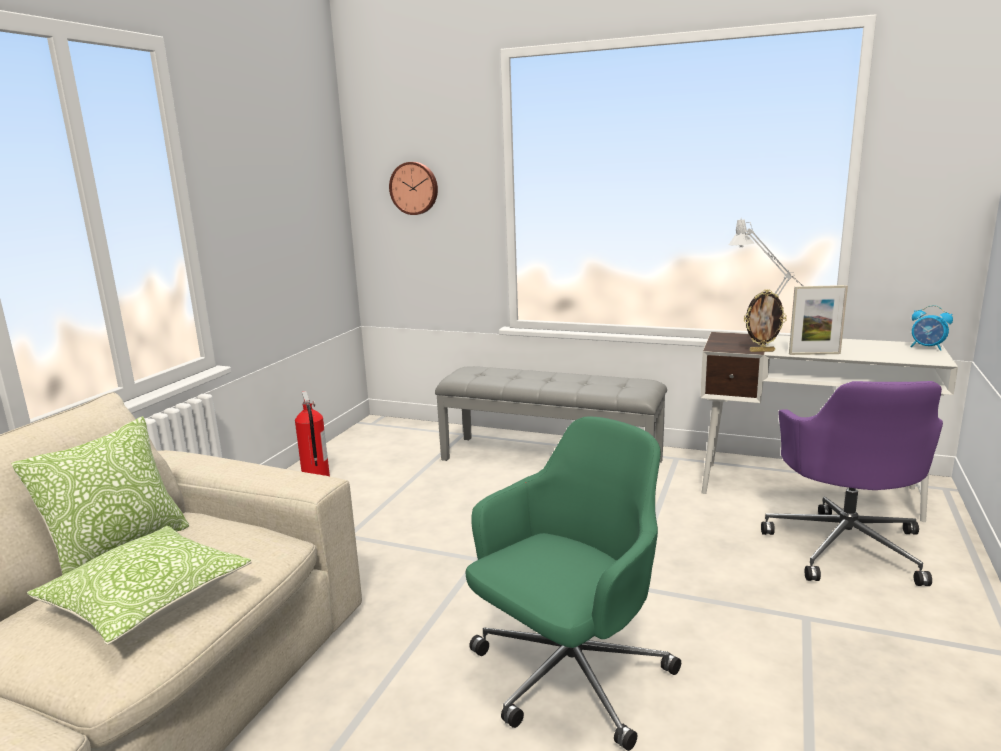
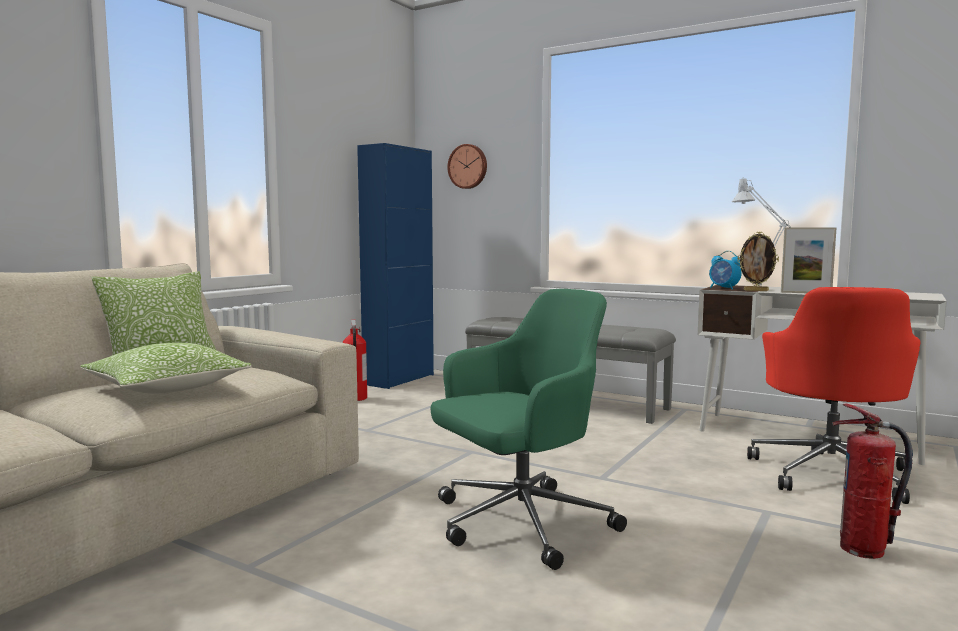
camera: 10 degrees right, 10 degrees down
purple office chair [761,381,943,586] -> red office chair [747,287,921,504]
alarm clock [911,305,953,351] -> alarm clock moved to [709,251,742,290]
none -> blue cabinet [357,143,434,389]
none -> fire extinguisher [833,403,913,559]

